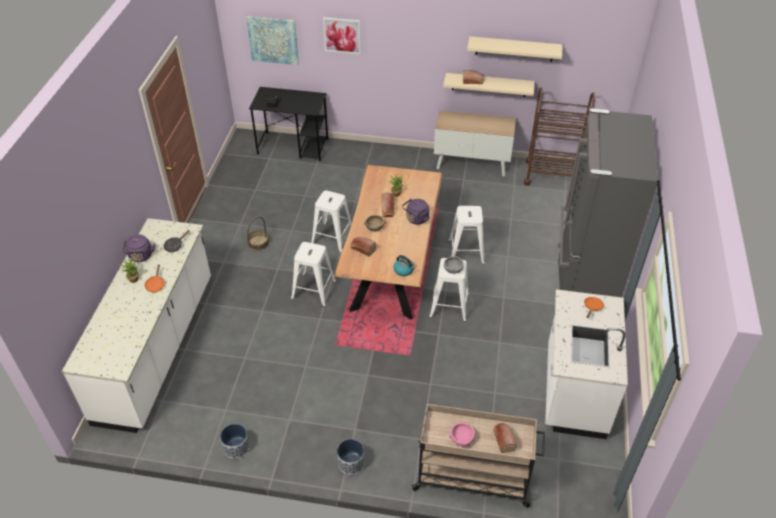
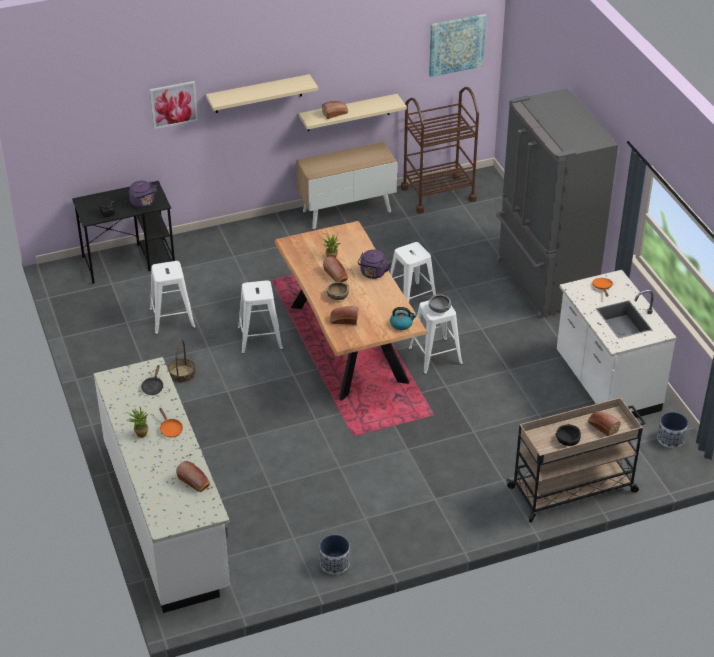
camera: 30 degrees left, 5 degrees down
purple kettle [123,235,155,262] -> purple kettle moved to [129,181,157,208]
picture [246,16,299,65] -> picture moved to [429,14,486,77]
white stool [291,242,336,307] -> white stool moved to [149,261,196,335]
planter [337,439,365,475] -> planter moved to [657,412,688,448]
pink bowl [450,423,476,446] -> black bowl [555,424,581,446]
beige shelf [467,36,563,62] -> beige shelf moved to [206,74,318,113]
none -> bread [176,461,210,492]

